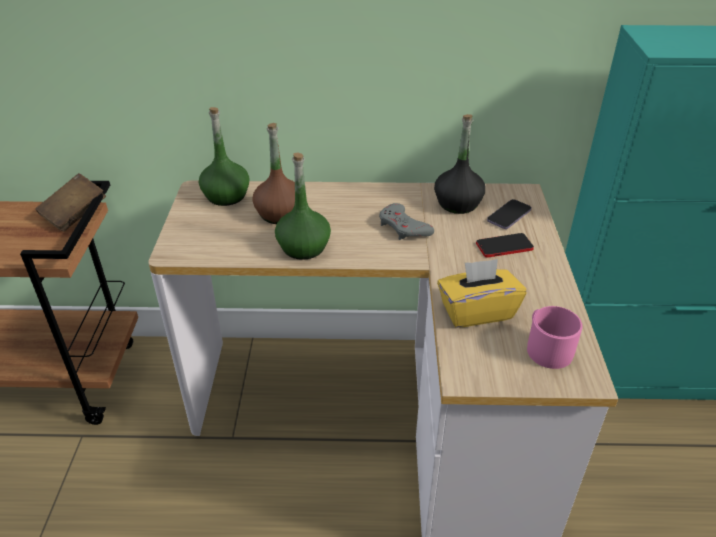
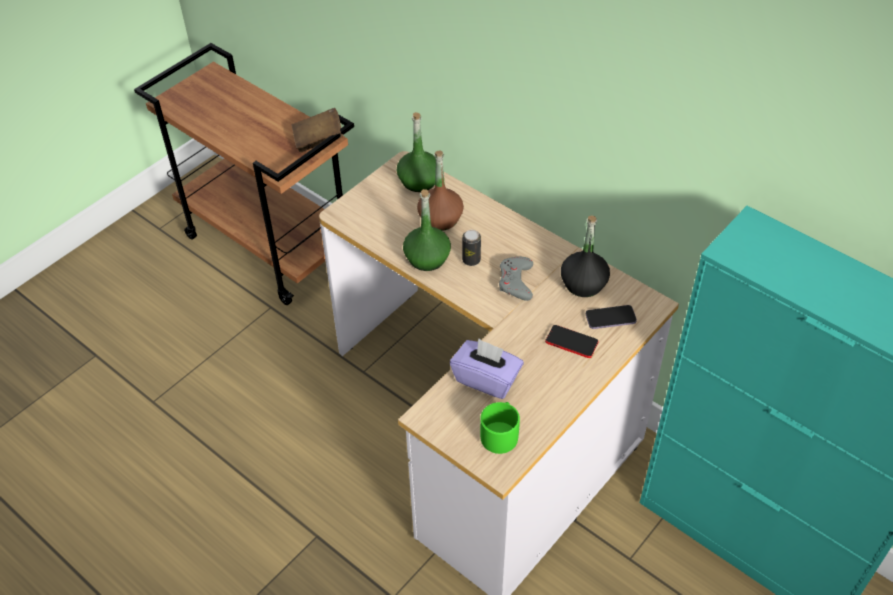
camera: 40 degrees right, 10 degrees up
yellow tissue box [437,259,527,328] -> purple tissue box [450,338,524,399]
pink mug [527,306,583,369] -> green mug [480,402,520,454]
none -> can [462,230,481,266]

